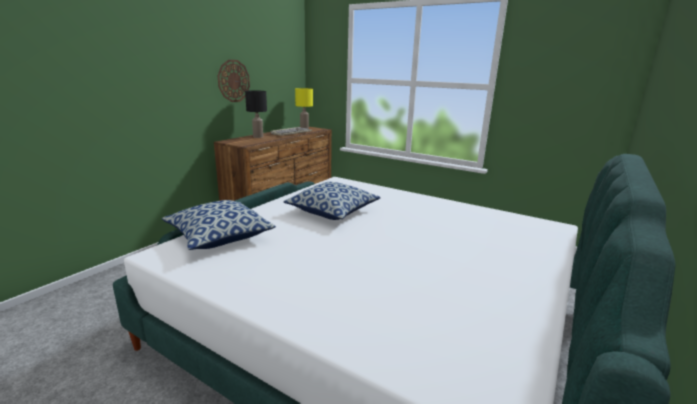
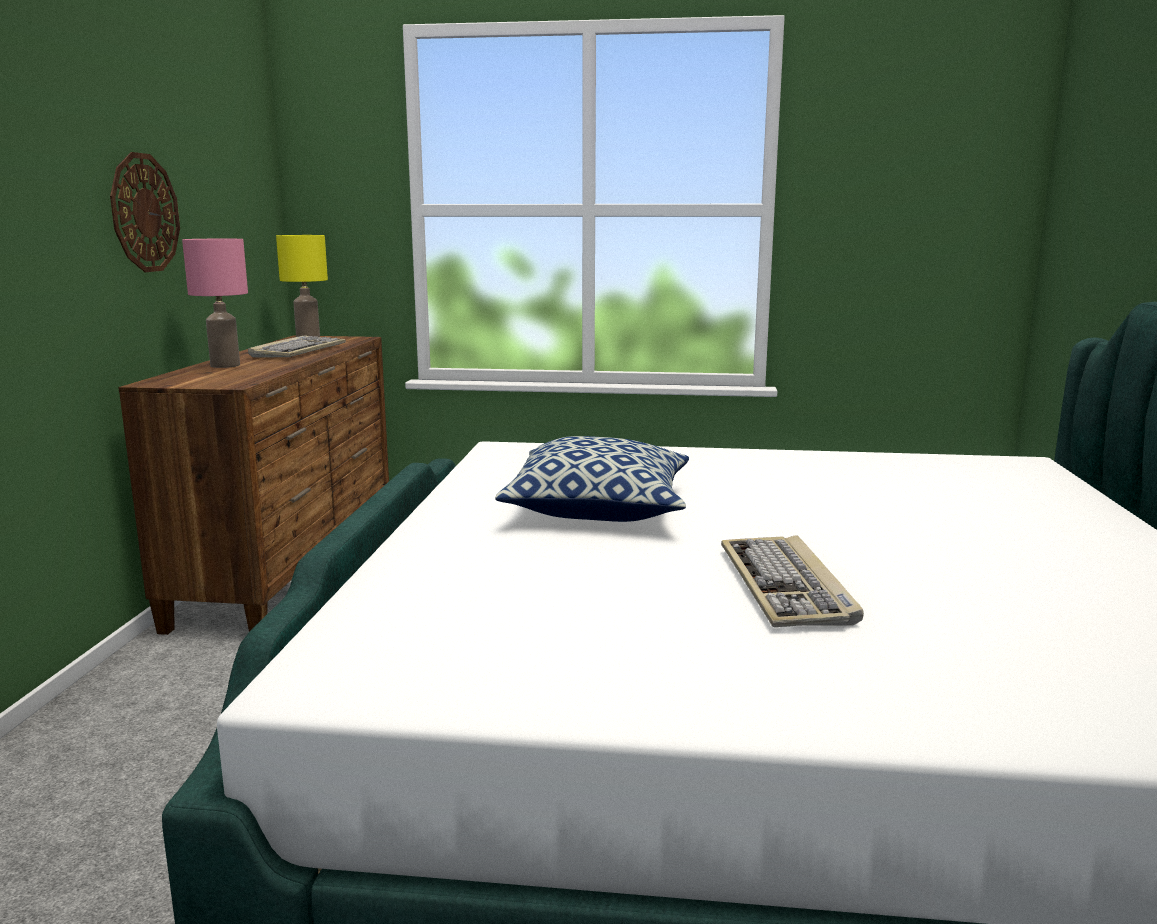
camera: 25 degrees left, 5 degrees down
pillow [162,200,276,250] -> none
black table lamp [245,90,267,138] -> pink table lamp [182,239,248,368]
none -> keyboard [721,535,864,627]

